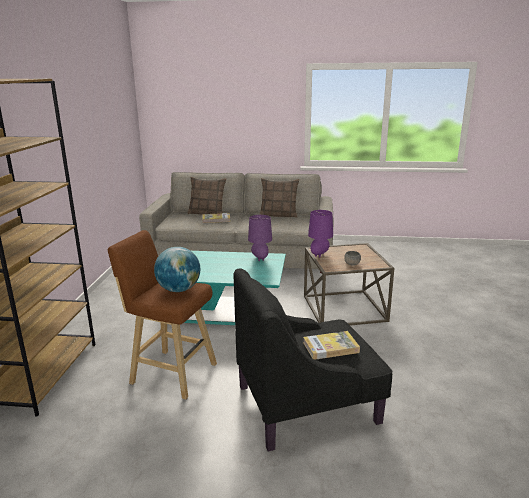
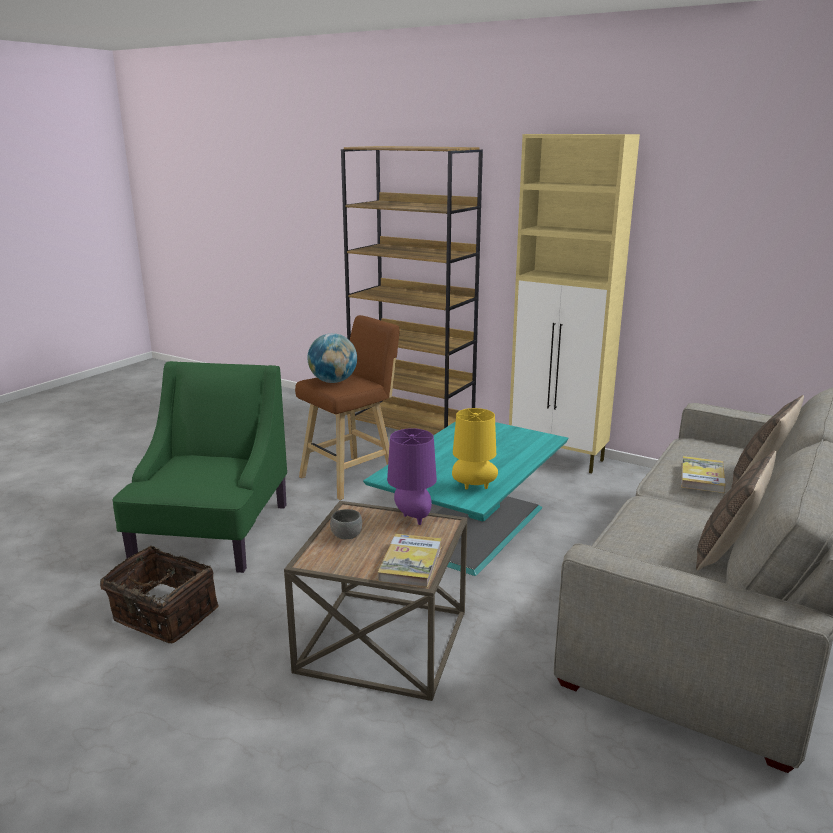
camera: 115 degrees right, 0 degrees up
black armchair [234,268,392,452] -> green armchair [113,361,287,573]
purple table lamp [248,215,272,261] -> yellow table lamp [452,408,498,489]
book [303,331,360,360] -> book moved to [378,534,442,587]
none -> basket [100,546,219,644]
none -> beige cabinet [509,134,640,474]

